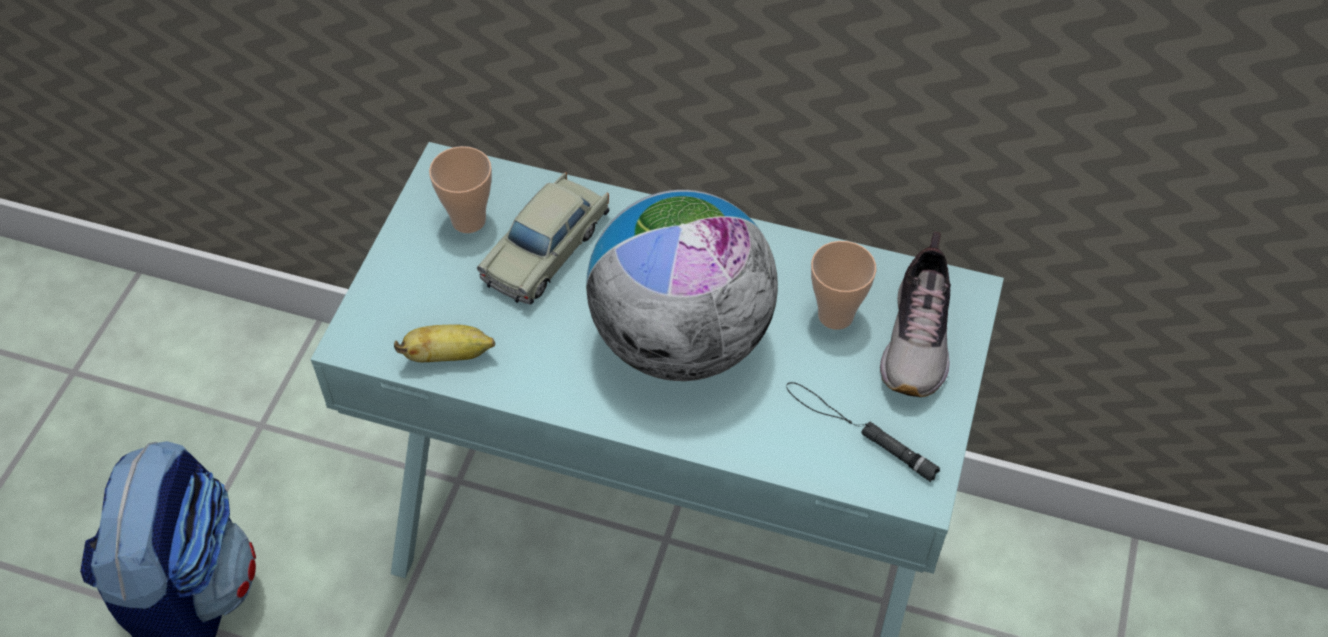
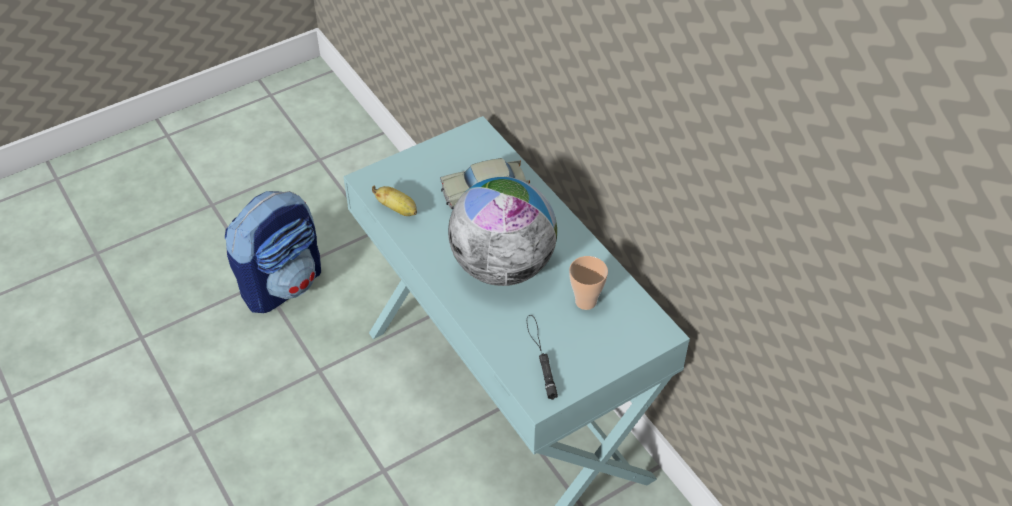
camera: 40 degrees right, 5 degrees down
cup [429,146,492,233] -> none
shoe [880,232,951,397] -> none

